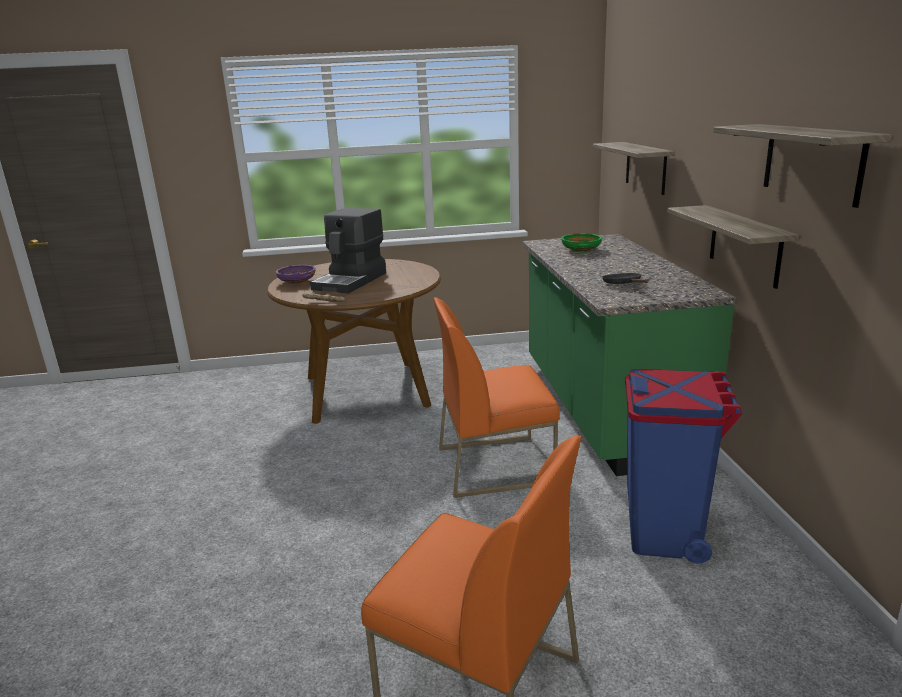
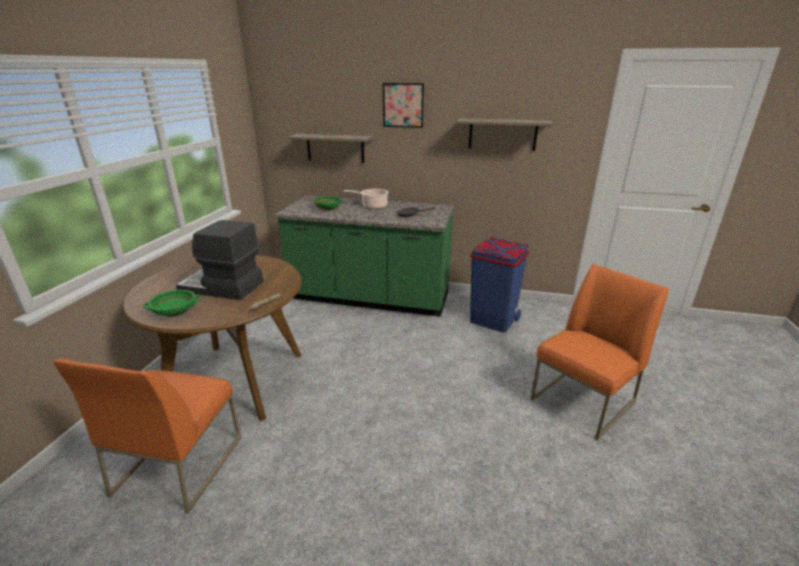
camera: 70 degrees left, 5 degrees up
purple bowl [275,265,316,285] -> green bowl [143,290,201,317]
coffee machine [310,208,386,293] -> coffee machine turned 150 degrees clockwise [176,220,263,300]
orange chair [433,297,559,498] -> orange chair moved to [52,359,241,514]
shelf [667,205,799,289] -> none
none -> cooking pot [344,189,389,209]
none -> picture [383,83,424,128]

